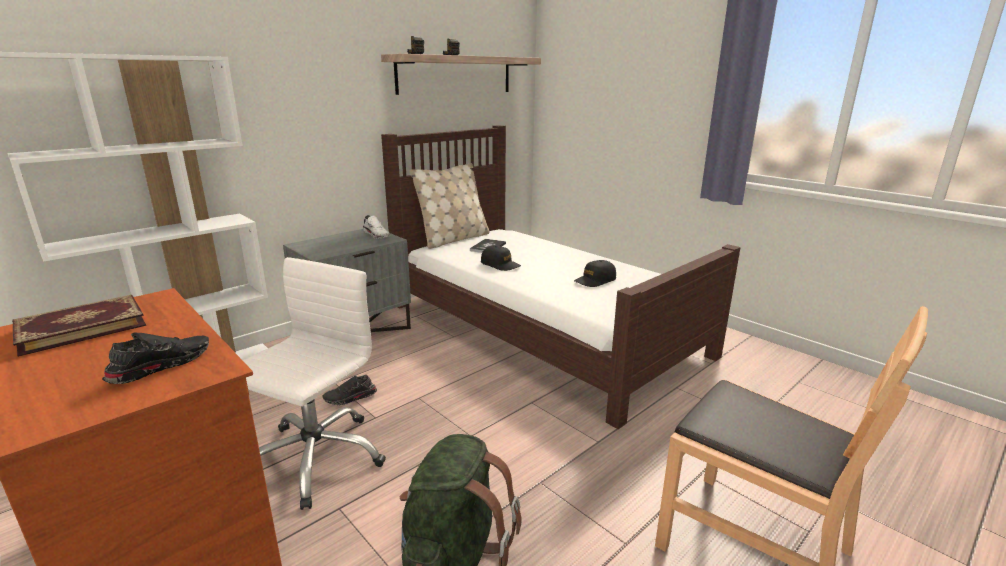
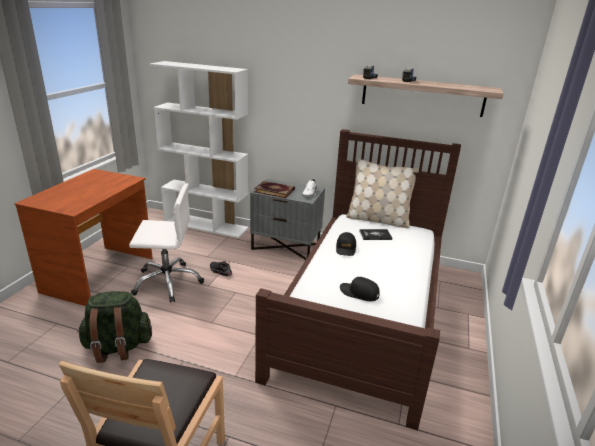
camera: 60 degrees right, 5 degrees up
book [12,295,146,357] -> book moved to [254,181,295,198]
black shoe [102,332,209,384] -> none

